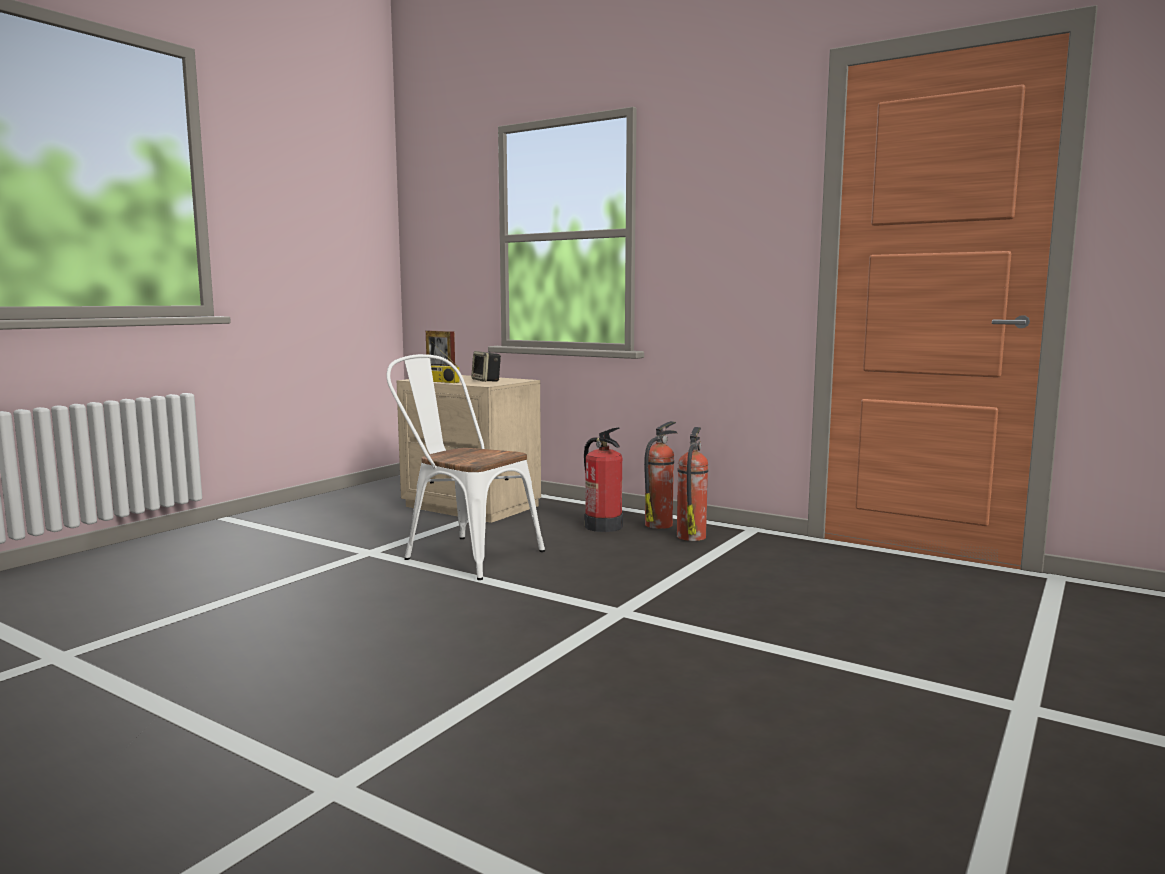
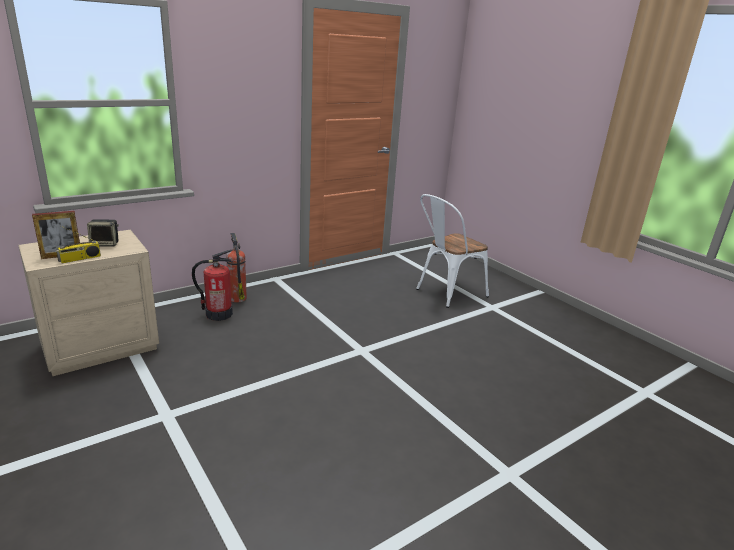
camera: 70 degrees left, 15 degrees up
white chair [386,354,545,580] -> white chair moved to [416,194,489,308]
fire extinguisher [677,427,708,541] -> none

